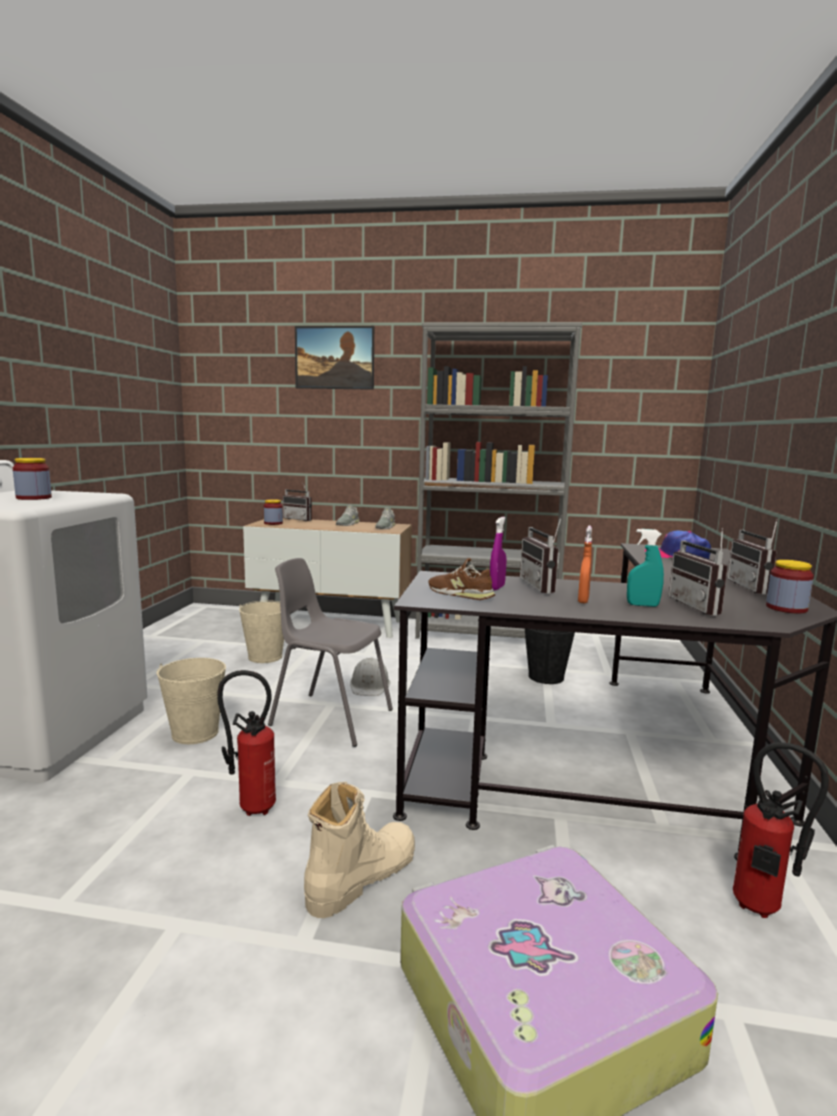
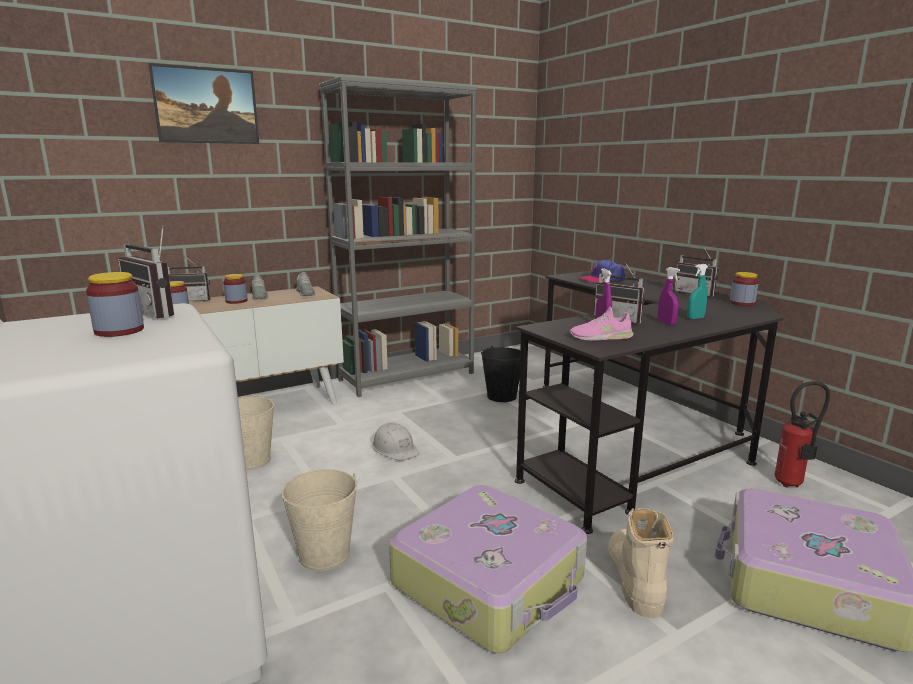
camera: 40 degrees left, 5 degrees up
fire extinguisher [217,670,276,816] -> suitcase [389,485,587,653]
grey chair [268,558,393,747] -> none
brown shoe [429,558,495,600] -> pink shoe [570,307,634,340]
orange spray bottle [578,526,592,604] -> purple spray bottle [658,267,680,325]
radio [669,528,728,616] -> radio moved to [118,225,174,318]
none -> jar [223,274,247,304]

